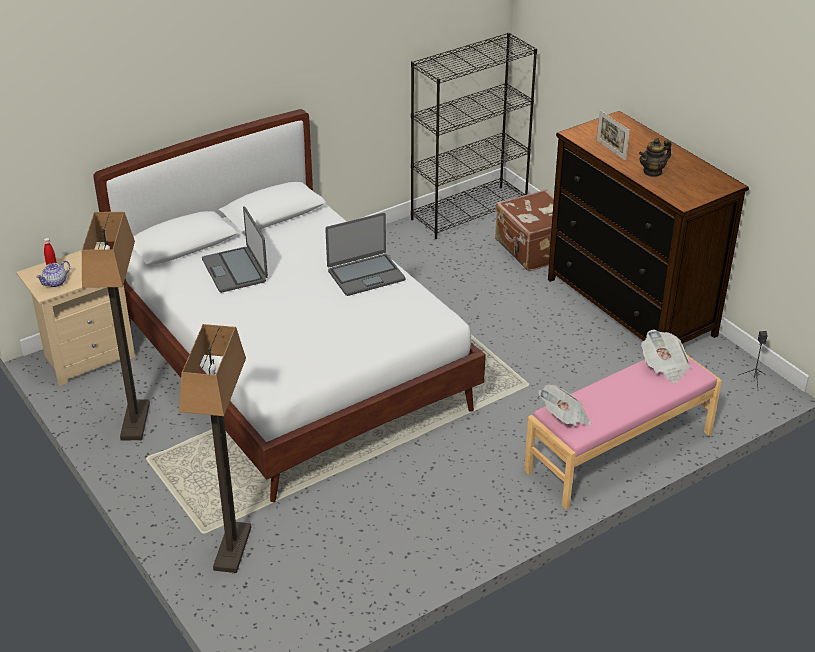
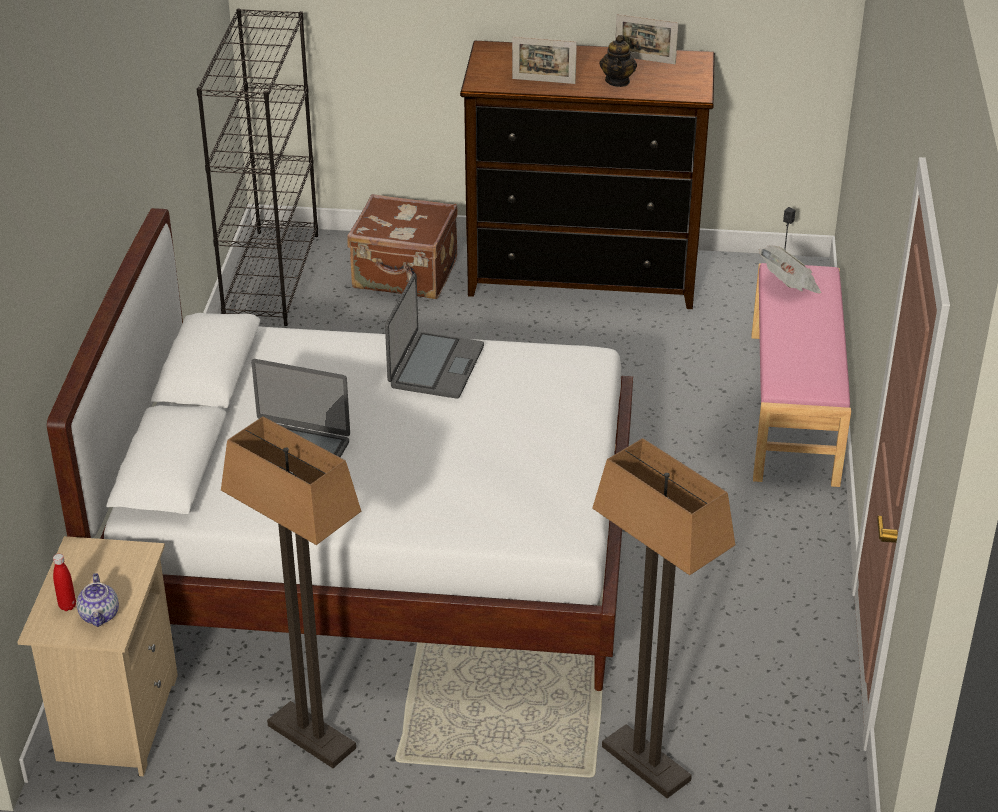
camera: 50 degrees left, 0 degrees up
newspaper [538,385,592,426] -> none
none -> picture frame [615,14,678,64]

